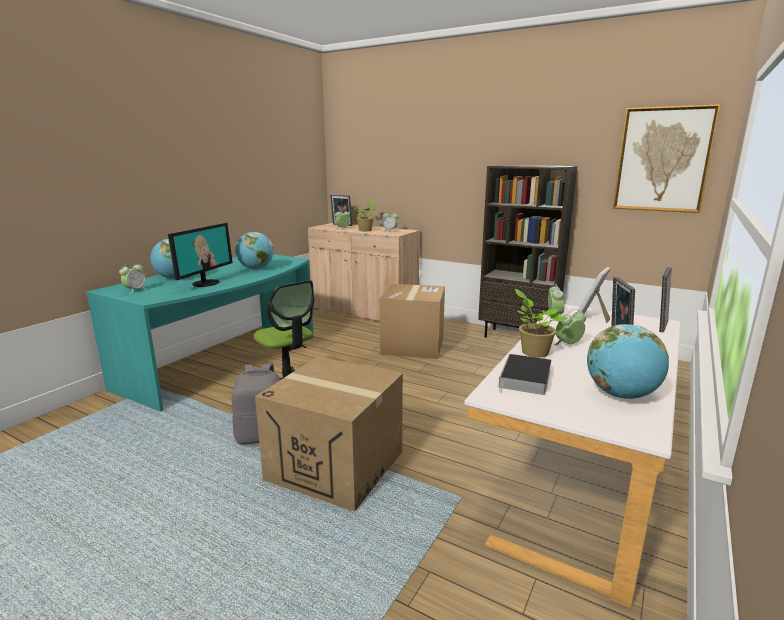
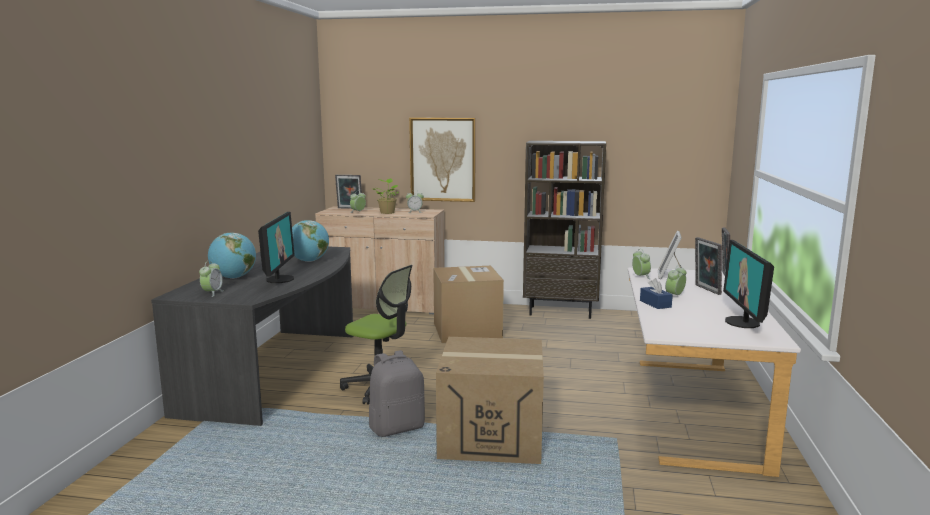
camera: 20 degrees left, 5 degrees down
turquoise desk [86,254,313,412] -> grey desk [151,246,354,426]
book [499,354,551,395] -> none
potted plant [515,289,568,358] -> blue tissue box [640,278,673,309]
globe [587,324,669,399] -> monitor [723,240,774,328]
picture [613,104,720,213] -> picture moved to [409,118,476,202]

